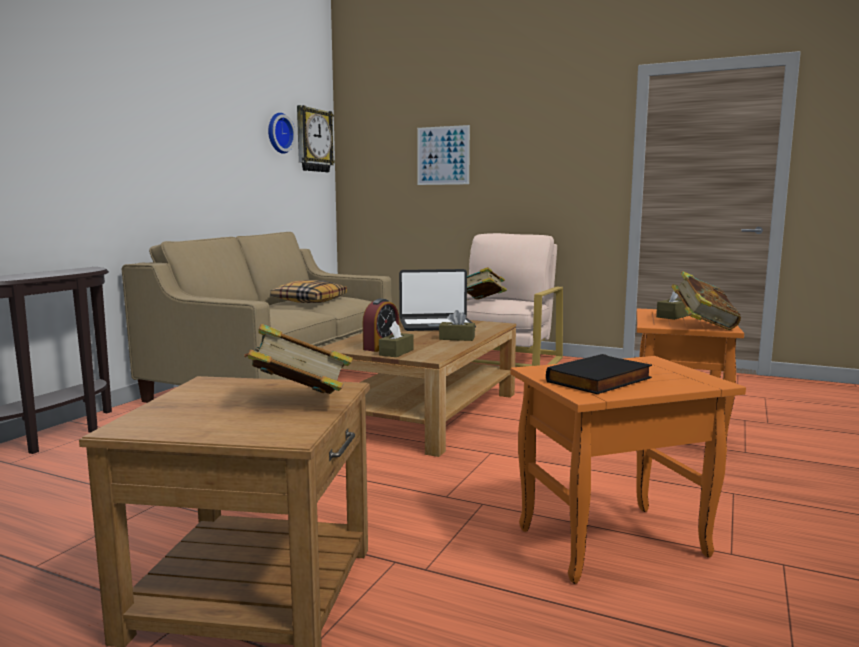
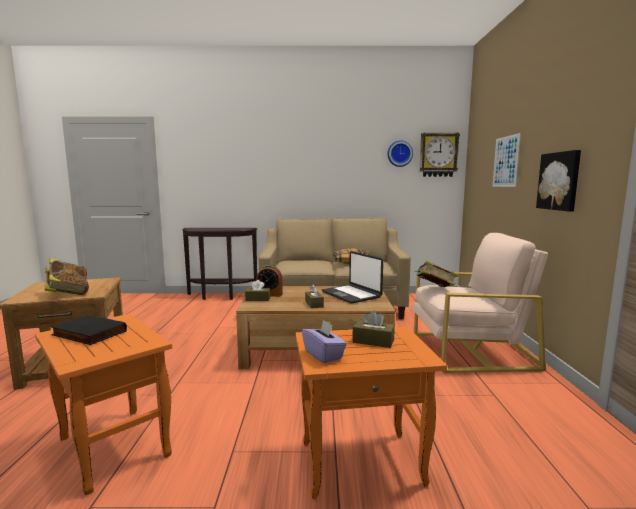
camera: 65 degrees right, 0 degrees up
book [671,271,741,330] -> purple tissue box [302,320,347,364]
none -> picture [536,150,581,212]

